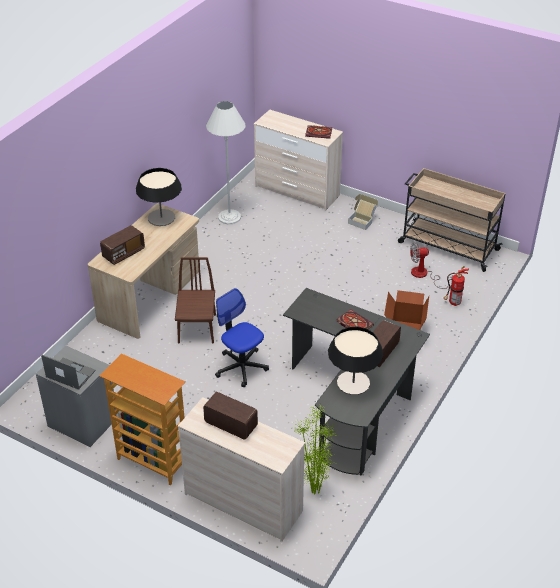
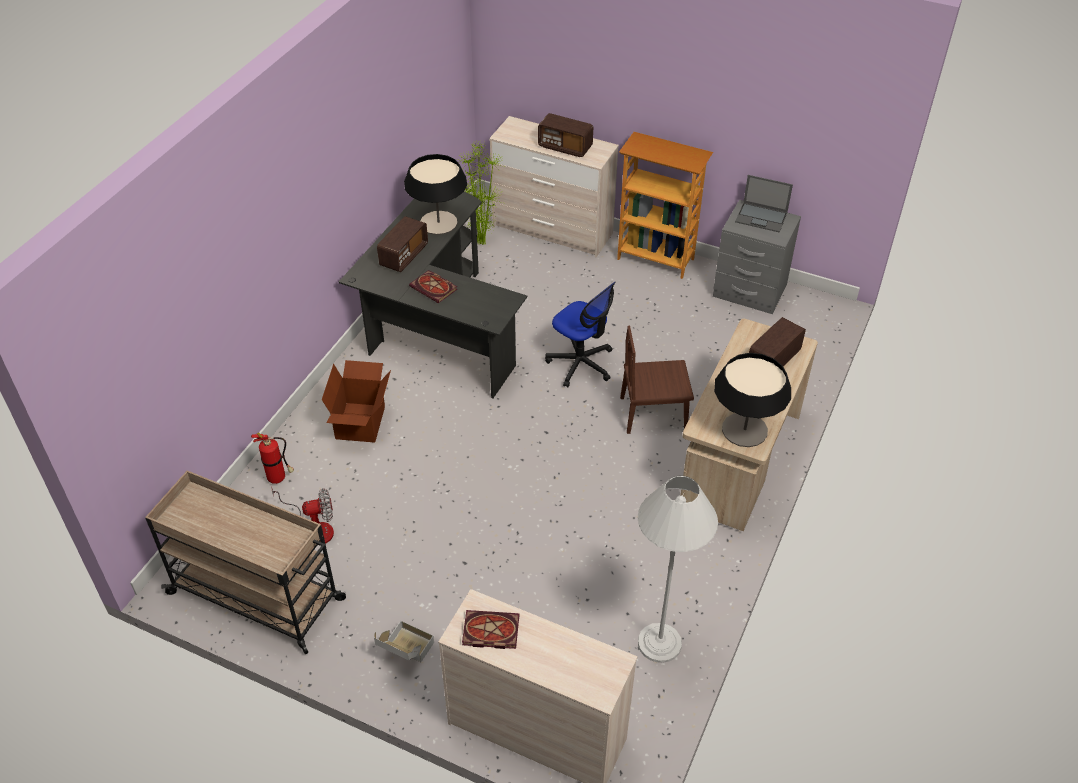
camera: 175 degrees right, 5 degrees up
brown chair [175,257,216,343] -> brown chair turned 90 degrees clockwise [620,326,694,434]

